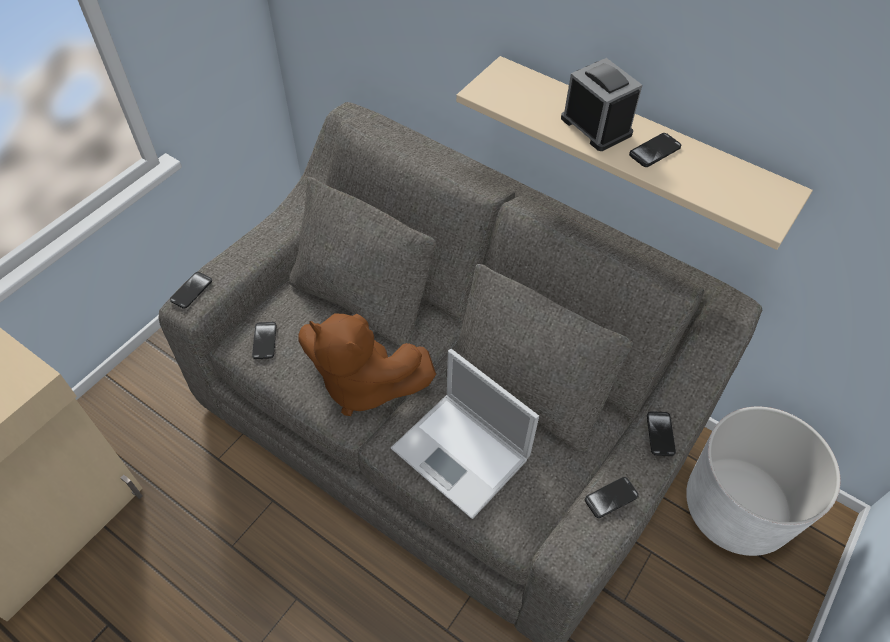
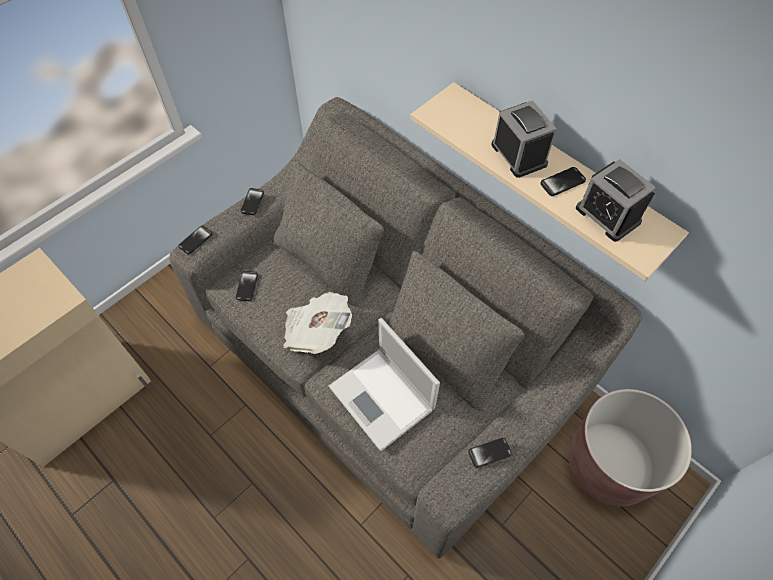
camera: 10 degrees right, 5 degrees up
brown plush toy [298,313,436,416] -> newspaper [283,292,352,354]
phone [647,411,676,456] -> phone moved to [240,188,264,215]
white planter [686,406,841,556] -> brown planter [569,389,692,506]
none -> alarm clock [576,159,656,242]

